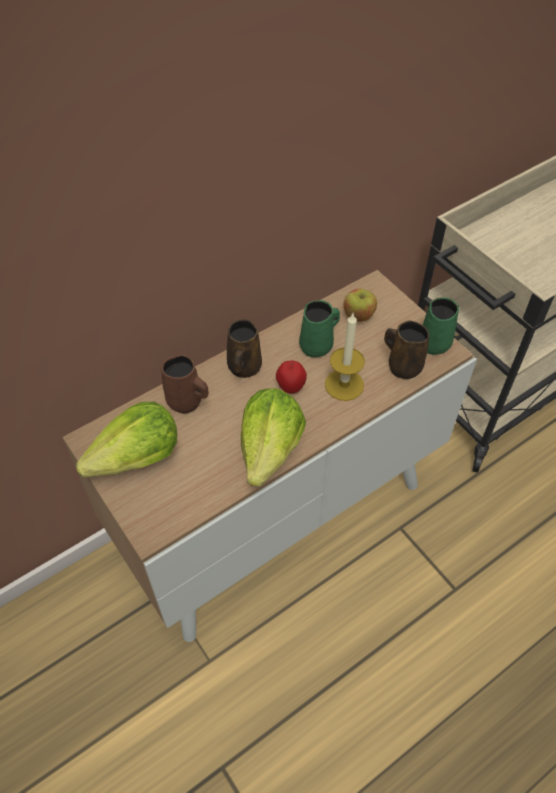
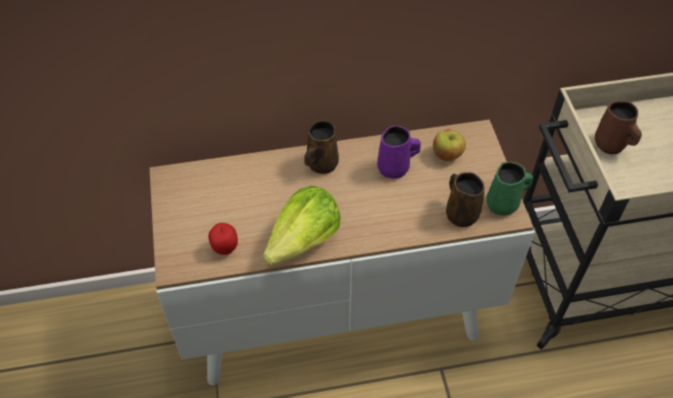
camera: 25 degrees right, 0 degrees up
lettuce [76,402,177,477] -> none
brown mug [161,354,209,413] -> brown mug moved to [595,101,642,154]
apple [276,361,307,393] -> apple moved to [208,223,238,255]
green mug [299,300,340,357] -> purple mug [377,126,421,179]
candle [325,313,365,401] -> none

